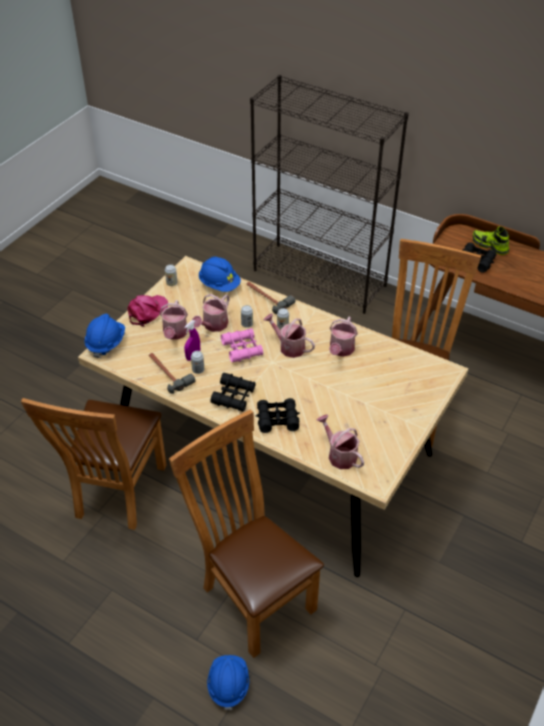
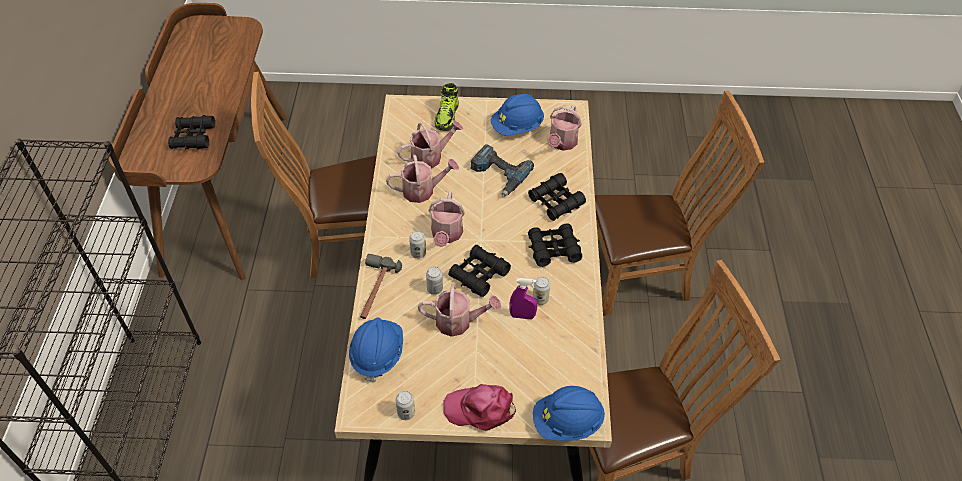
camera: 120 degrees left, 5 degrees up
hammer [149,353,195,394] -> none
watering can [160,300,188,340] -> watering can moved to [397,120,463,169]
brown chair [169,409,324,658] -> brown chair turned 120 degrees counterclockwise [595,91,764,316]
blue hard hat [207,655,249,710] -> blue hard hat moved to [491,94,544,136]
pink binoculars [221,328,263,362] -> black binoculars [448,245,511,297]
shoe [473,226,509,255] -> shoe moved to [435,83,459,131]
none -> power drill [471,144,534,197]

